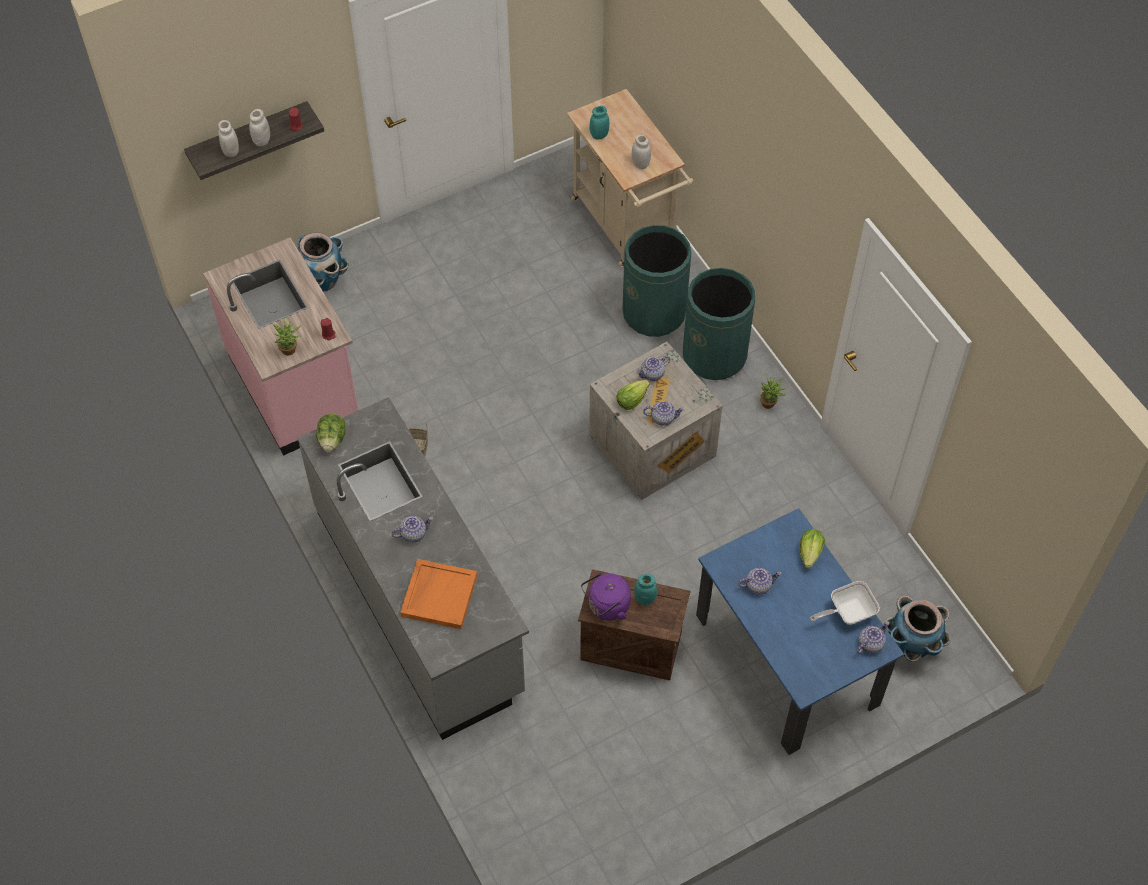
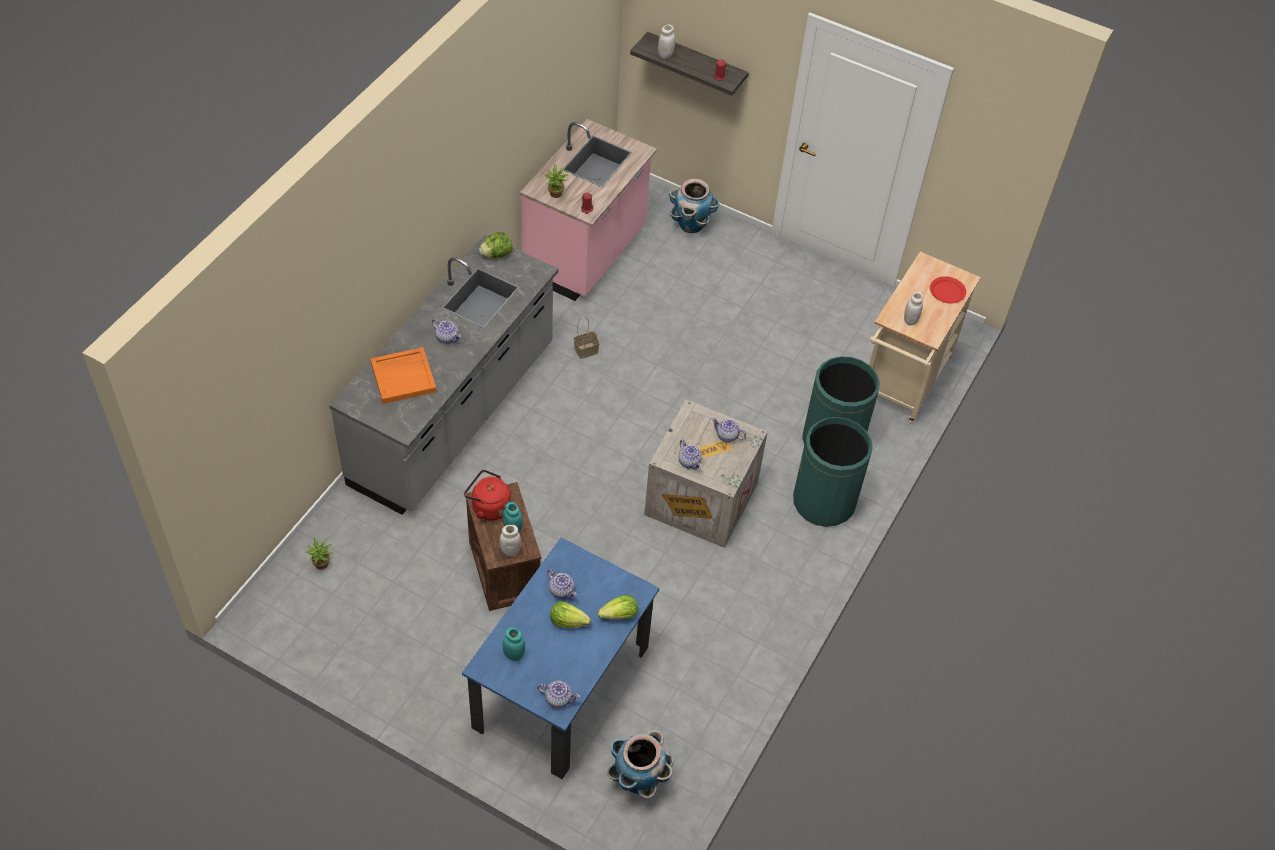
camera: 55 degrees right, 5 degrees down
white jar [249,109,270,146] -> white jar moved to [500,525,521,556]
purple kettle [581,573,631,620] -> red kettle [464,470,511,521]
turquoise jar [590,106,609,140] -> turquoise jar moved to [503,627,525,661]
lettuce [616,380,650,410] -> lettuce moved to [550,601,591,628]
potted plant [760,374,788,409] -> potted plant moved to [305,536,334,570]
frying pan [810,581,880,625] -> none
none -> red plate [930,276,966,304]

